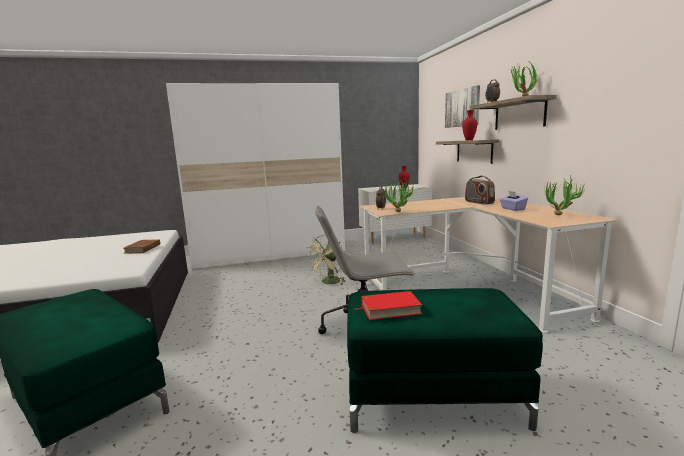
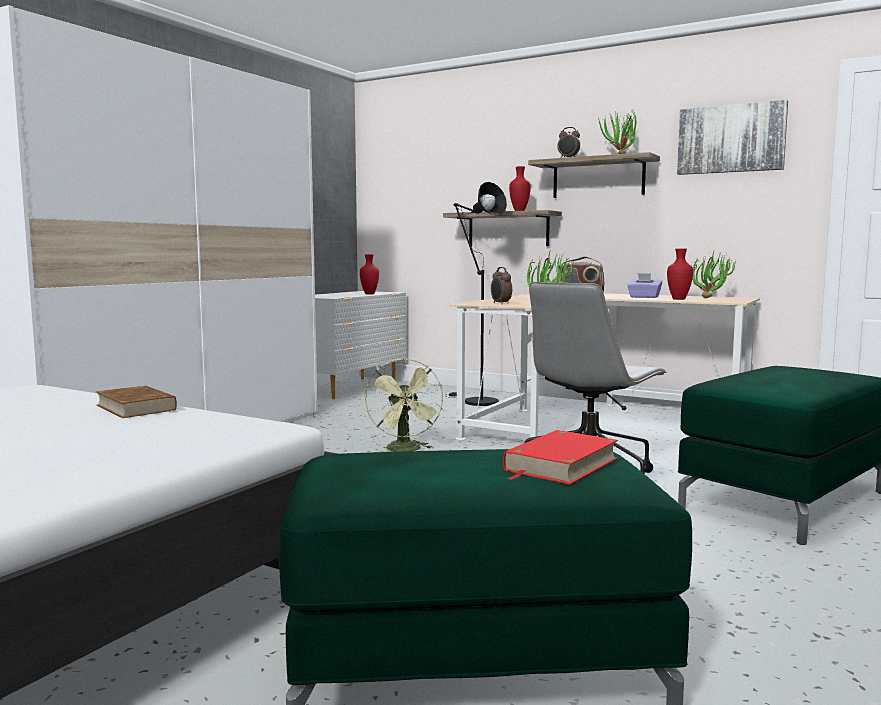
camera: 45 degrees left, 5 degrees down
red book [354,291,422,320] -> red book moved to [503,430,618,485]
picture [445,85,480,128] -> picture moved to [677,100,788,175]
none -> black floor lamp [446,182,507,406]
none -> red vase [667,248,693,300]

